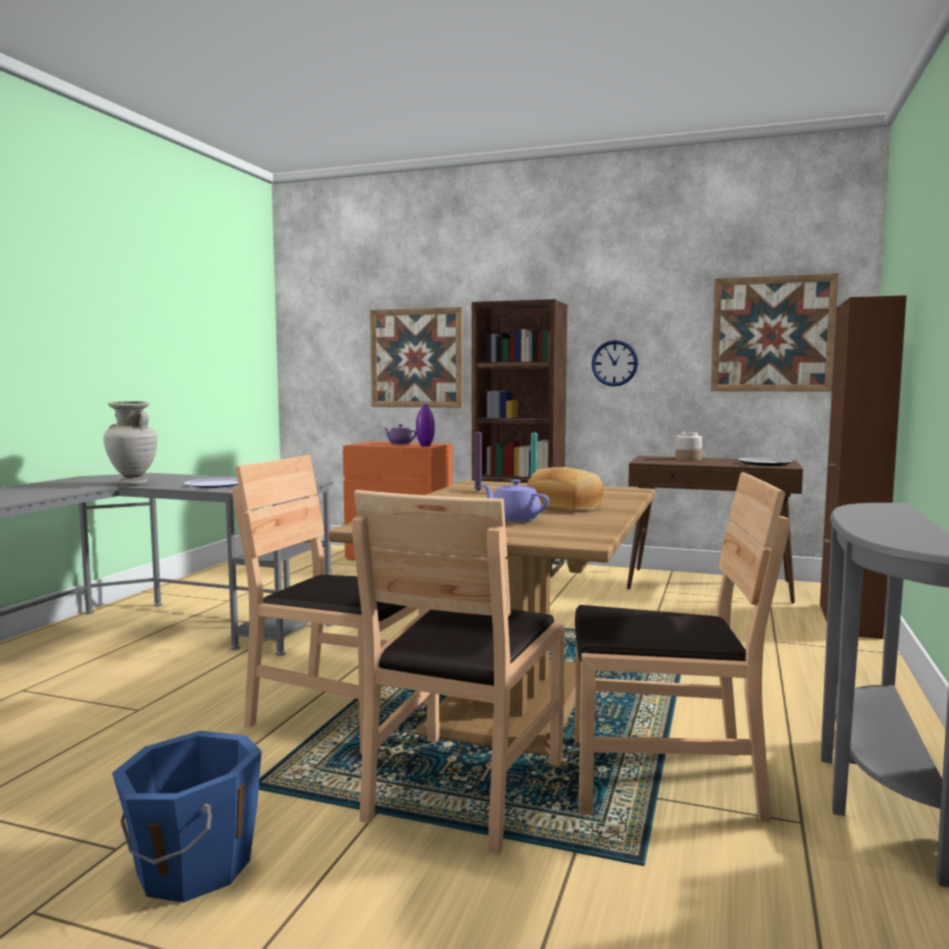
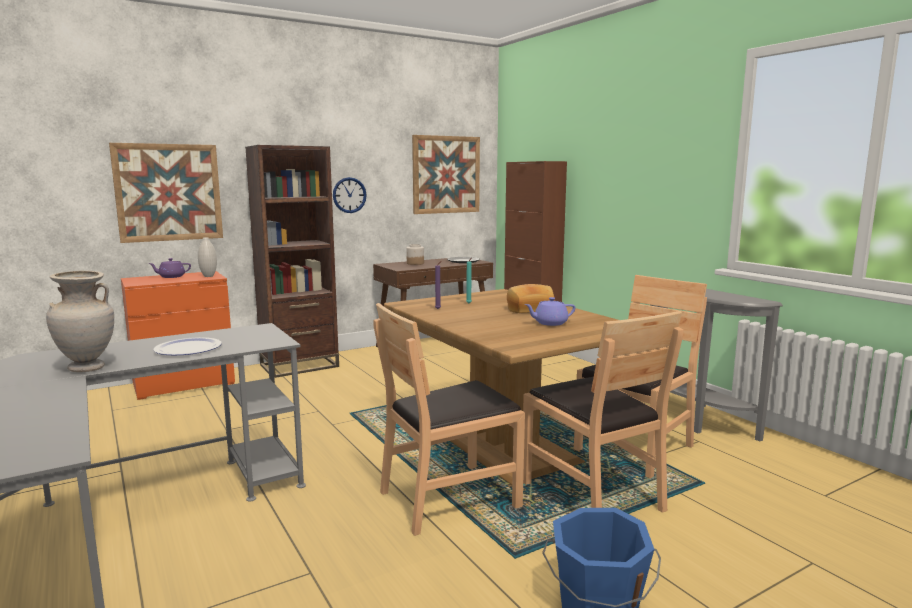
camera: 50 degrees left, 5 degrees up
purple vase [416,404,435,446] -> white vase [198,237,217,277]

